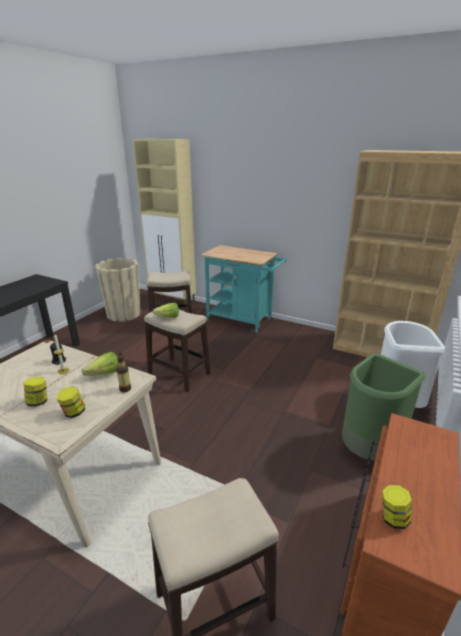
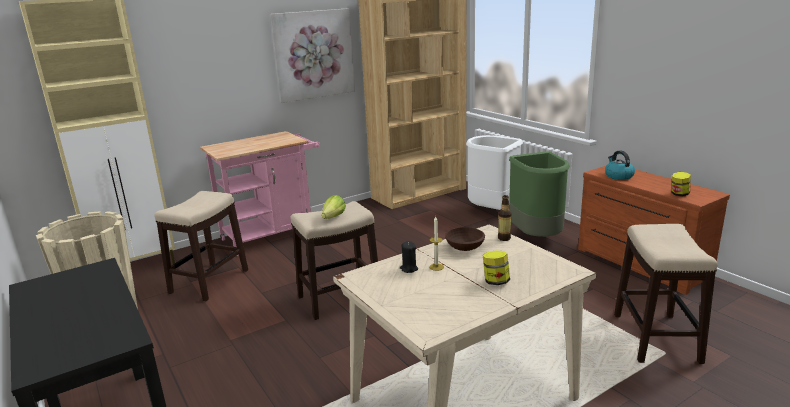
camera: 60 degrees left, 5 degrees down
jar [57,386,85,418] -> none
lettuce [82,352,118,376] -> brown bowl [445,227,485,251]
turquoise cart [201,245,287,333] -> pink cart [200,131,320,256]
none -> picture [269,8,355,103]
none -> kettle [605,150,635,180]

